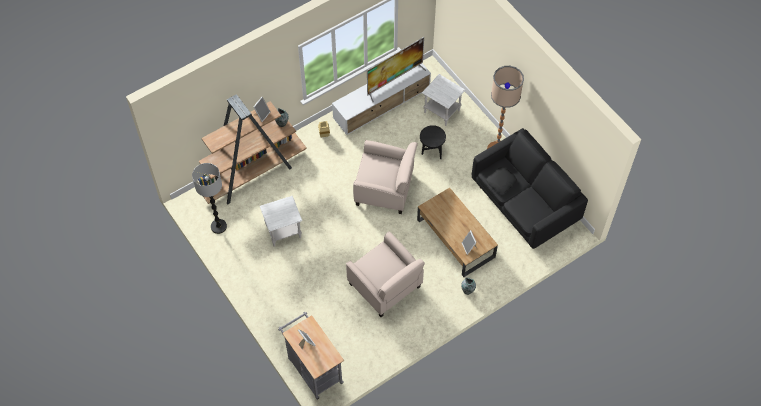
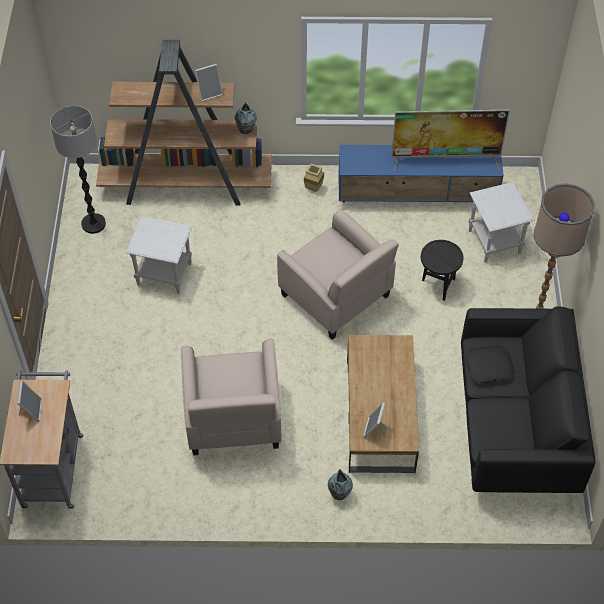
camera: 35 degrees right, 5 degrees down
white tv stand [332,63,431,135] -> blue tv stand [338,145,504,203]

